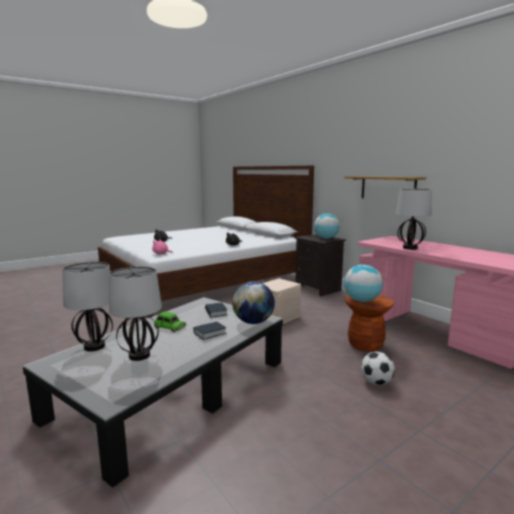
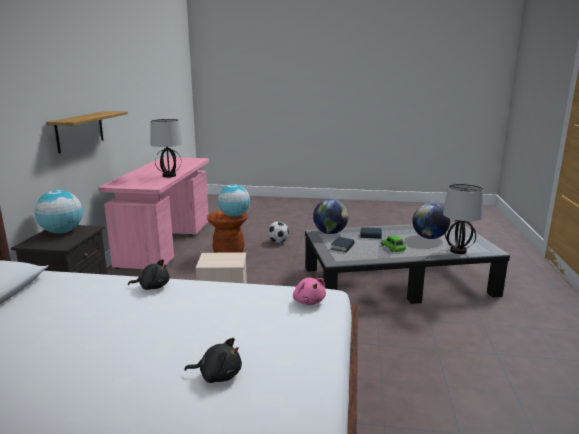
camera: 135 degrees left, 5 degrees up
table lamp [109,266,162,361] -> globe [412,203,450,239]

